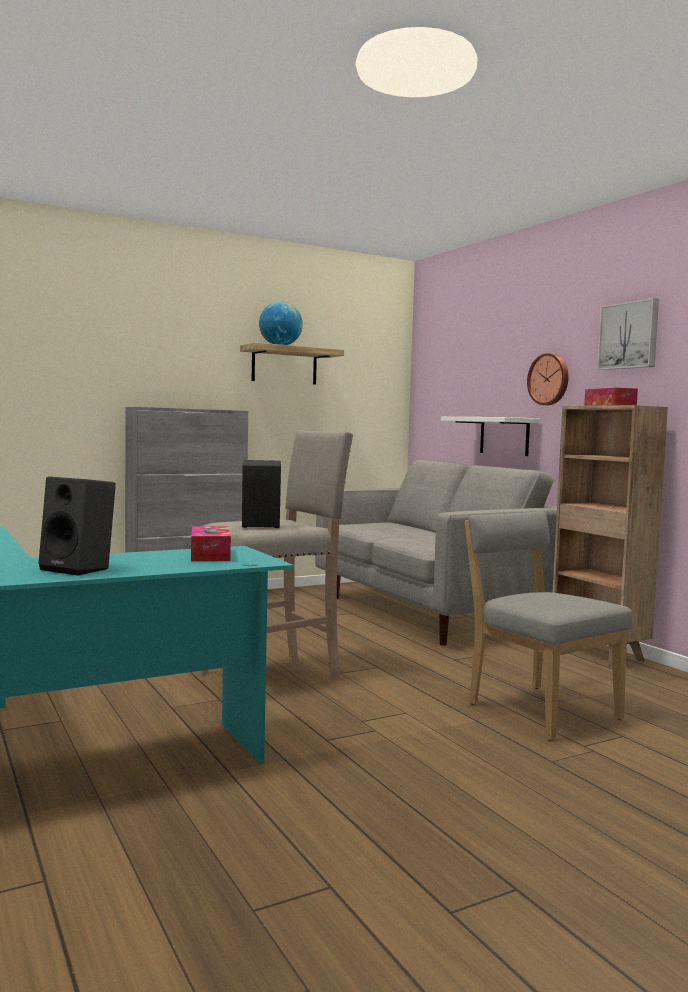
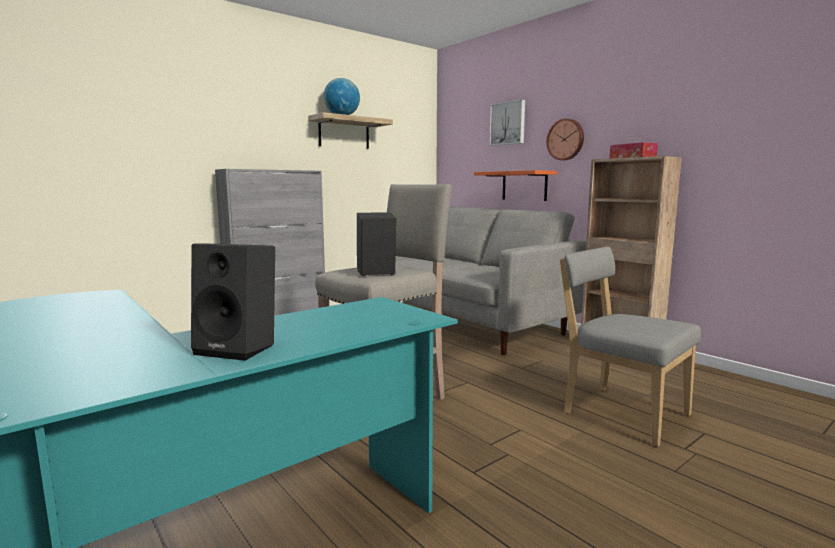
camera: 10 degrees left, 5 degrees up
tissue box [191,526,231,561] -> none
white shelf [441,417,540,456] -> orange shelf [474,170,557,201]
picture [597,298,659,370] -> picture moved to [489,99,525,146]

